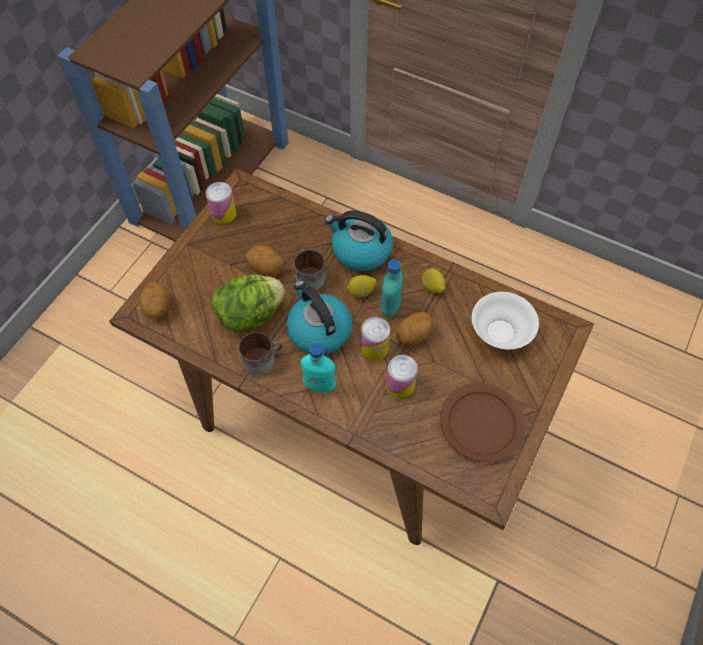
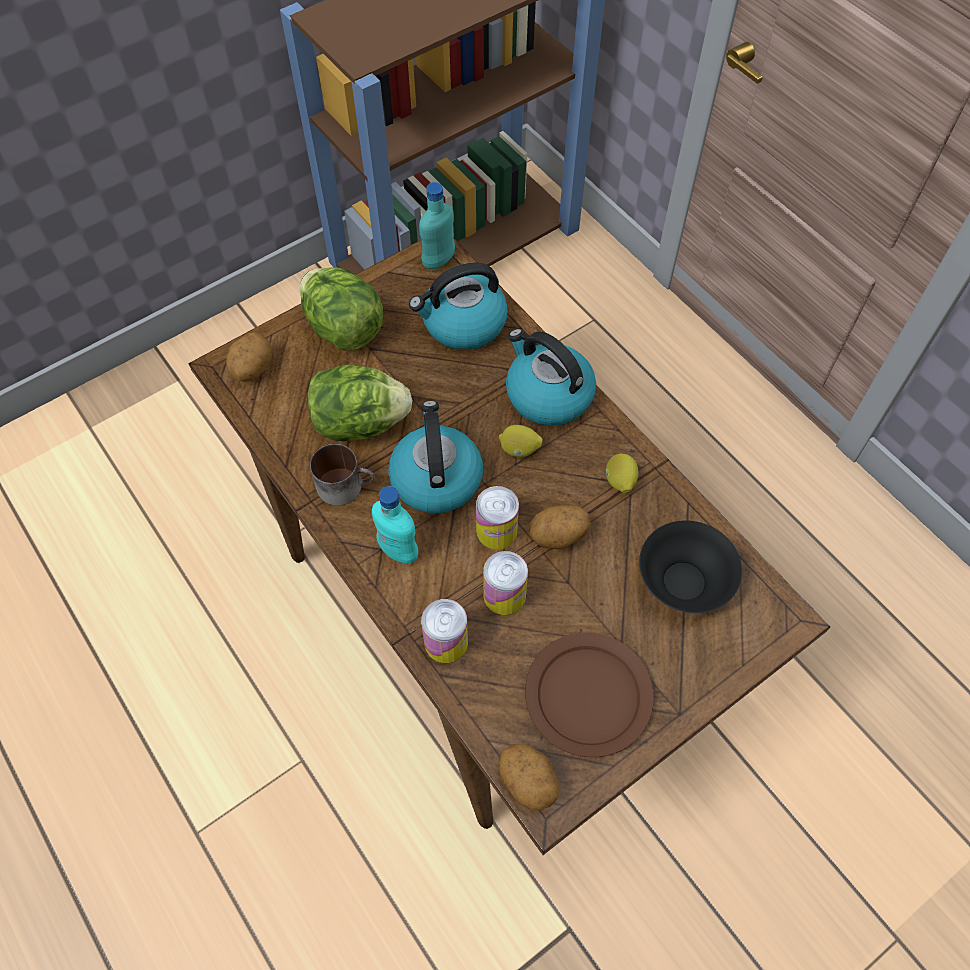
camera: 25 degrees right, 0 degrees up
can [206,182,237,224] -> can moved to [421,599,468,663]
potato [246,246,284,276] -> potato moved to [498,744,559,810]
mug [294,249,326,290] -> none
turquoise bottle [381,259,403,317] -> turquoise bottle moved to [419,182,455,270]
white bowl [472,292,539,349] -> black bowl [639,520,742,613]
none -> lettuce [300,267,383,351]
none -> kettle [409,263,508,350]

